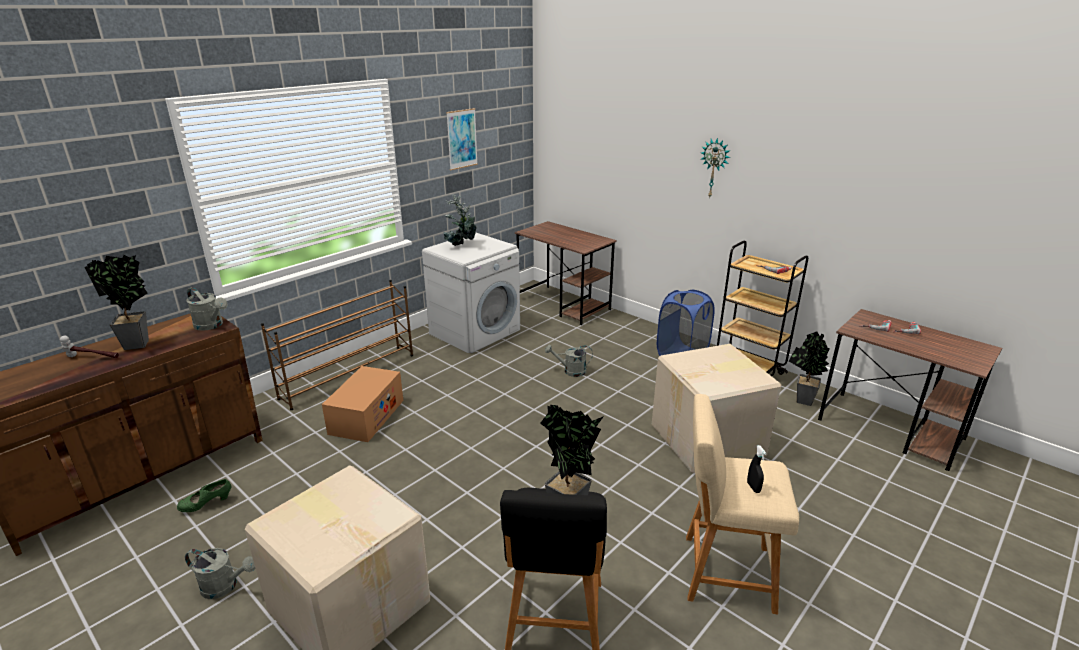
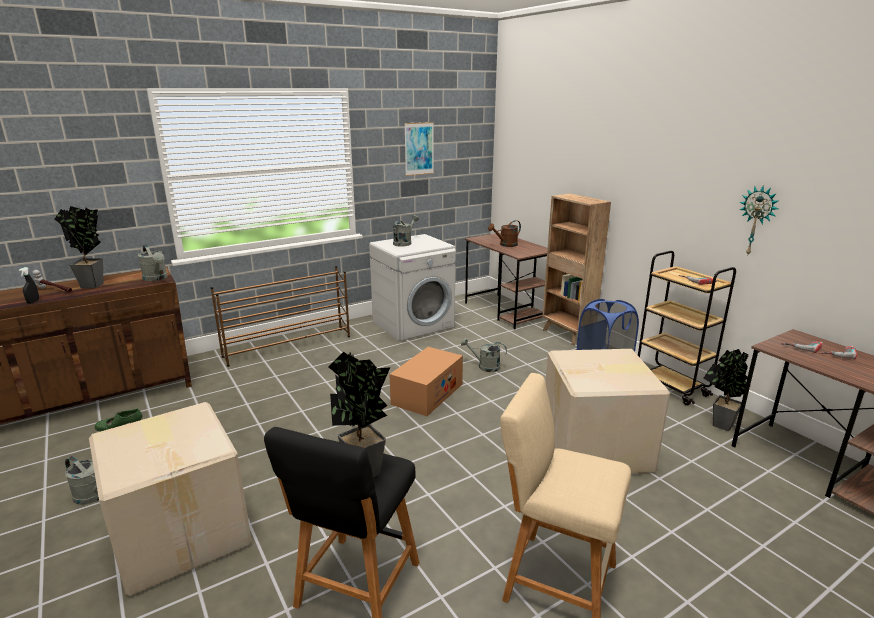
camera: 15 degrees right, 5 degrees down
cardboard box [322,366,403,442] -> cardboard box moved to [389,347,463,416]
potted plant [443,194,476,246] -> grey watering can [393,215,419,247]
wall clock [701,138,731,197] -> wall clock moved to [739,185,778,254]
black spray bottle [747,445,767,493] -> black spray bottle moved to [19,267,39,304]
none -> brown watering can [488,220,521,247]
none -> brown bookcase [542,193,611,345]

